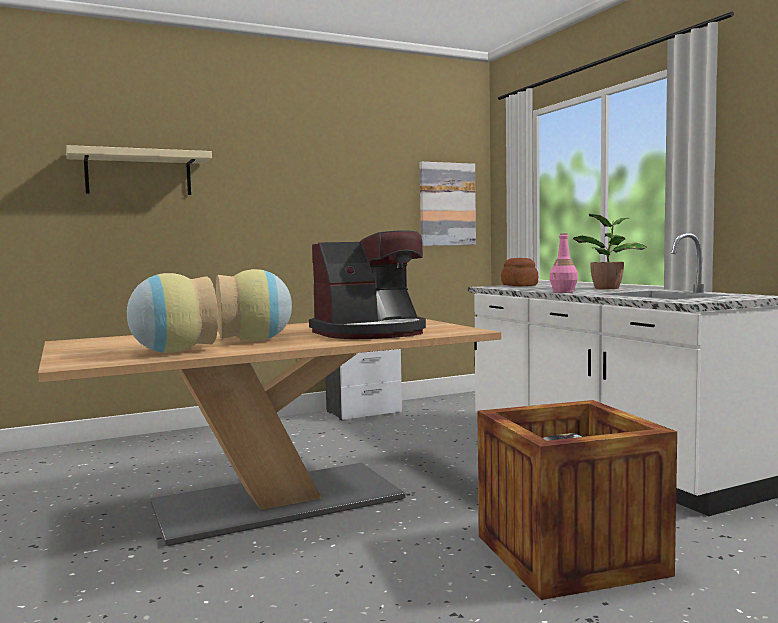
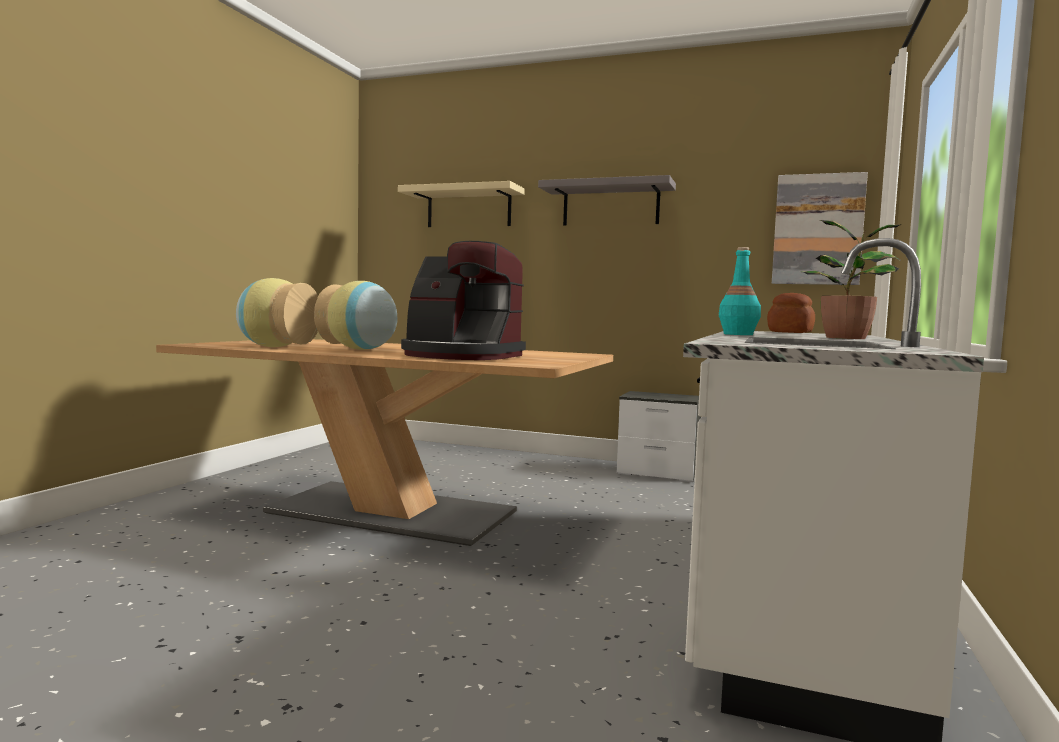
camera: 45 degrees right, 0 degrees up
crate [477,400,677,600] -> none
pink bottle [549,233,578,293] -> turquoise bottle [719,247,761,335]
none -> grey shelf [538,175,676,226]

